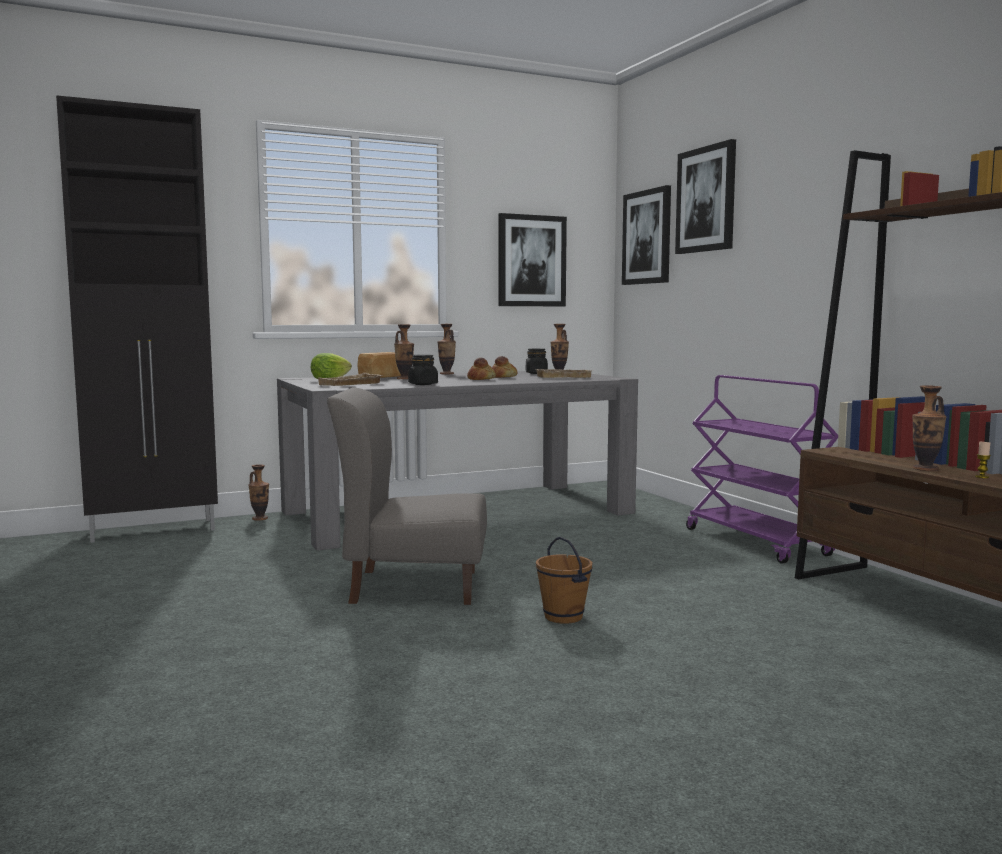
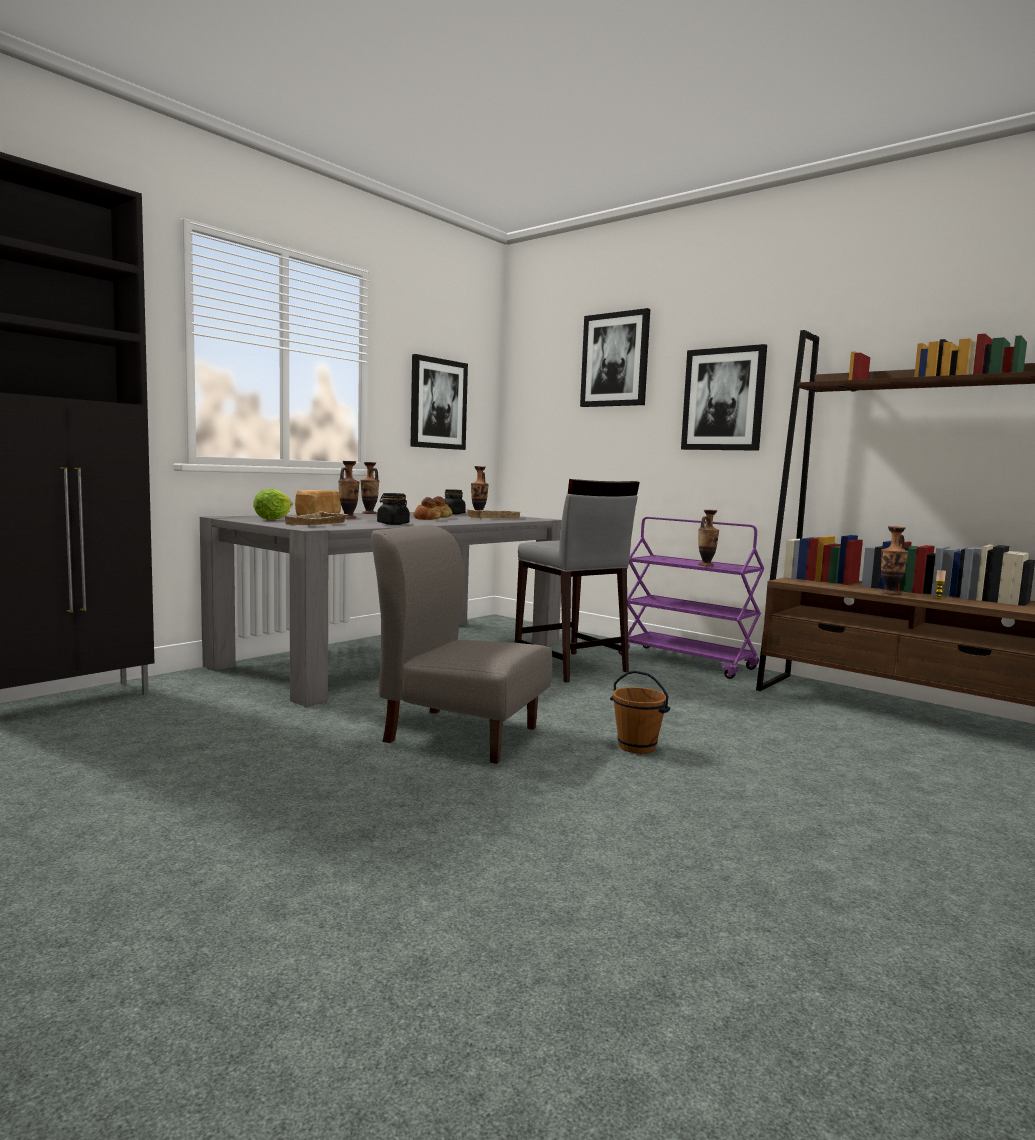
camera: 25 degrees left, 0 degrees up
vase [249,464,269,521] -> vase moved to [698,510,719,566]
grey chair [327,388,487,605] -> grey chair turned 45 degrees clockwise [371,524,552,764]
picture [622,185,671,285] -> picture moved to [681,344,767,451]
none -> grey stool [515,479,640,683]

